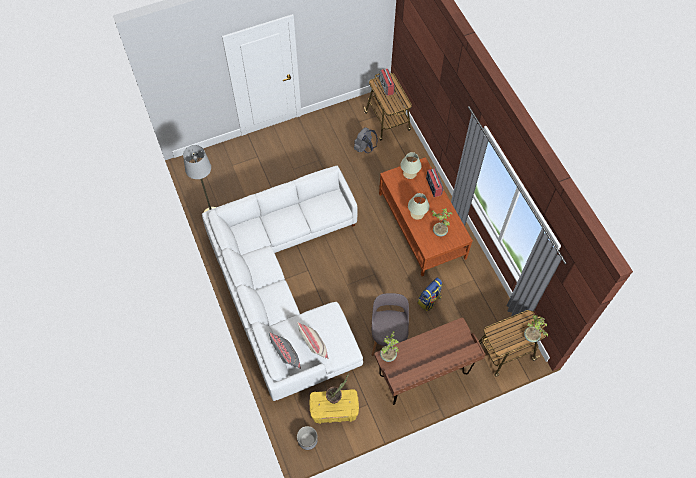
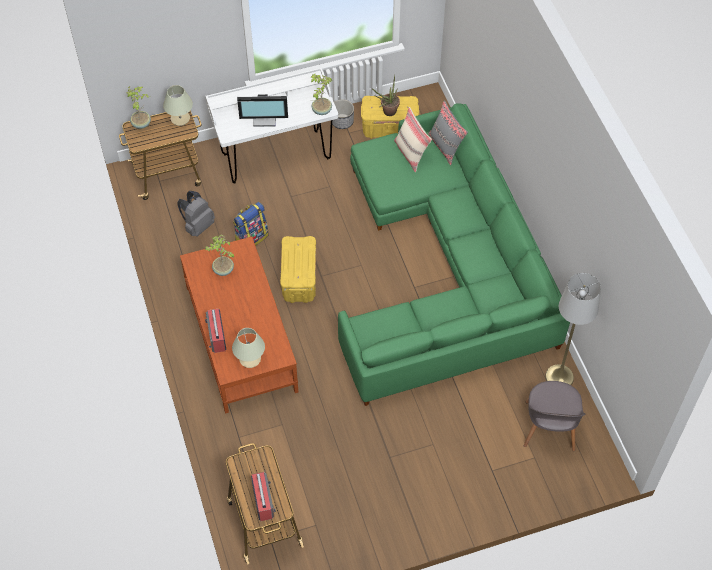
camera: 175 degrees left, 5 degrees down
white sofa [202,166,363,401] -> green sofa [338,103,570,406]
planter [297,426,318,450] -> planter moved to [332,99,354,129]
grey backpack [354,127,378,153] -> grey backpack moved to [177,191,215,237]
grey chair [371,293,409,356] -> grey chair moved to [524,381,585,451]
brown desk [375,318,486,405] -> white desk [206,68,338,183]
beige table lamp [408,193,430,220] -> beige table lamp moved to [163,85,193,126]
none -> monitor [237,94,288,127]
none -> yellow storage box [280,236,316,303]

